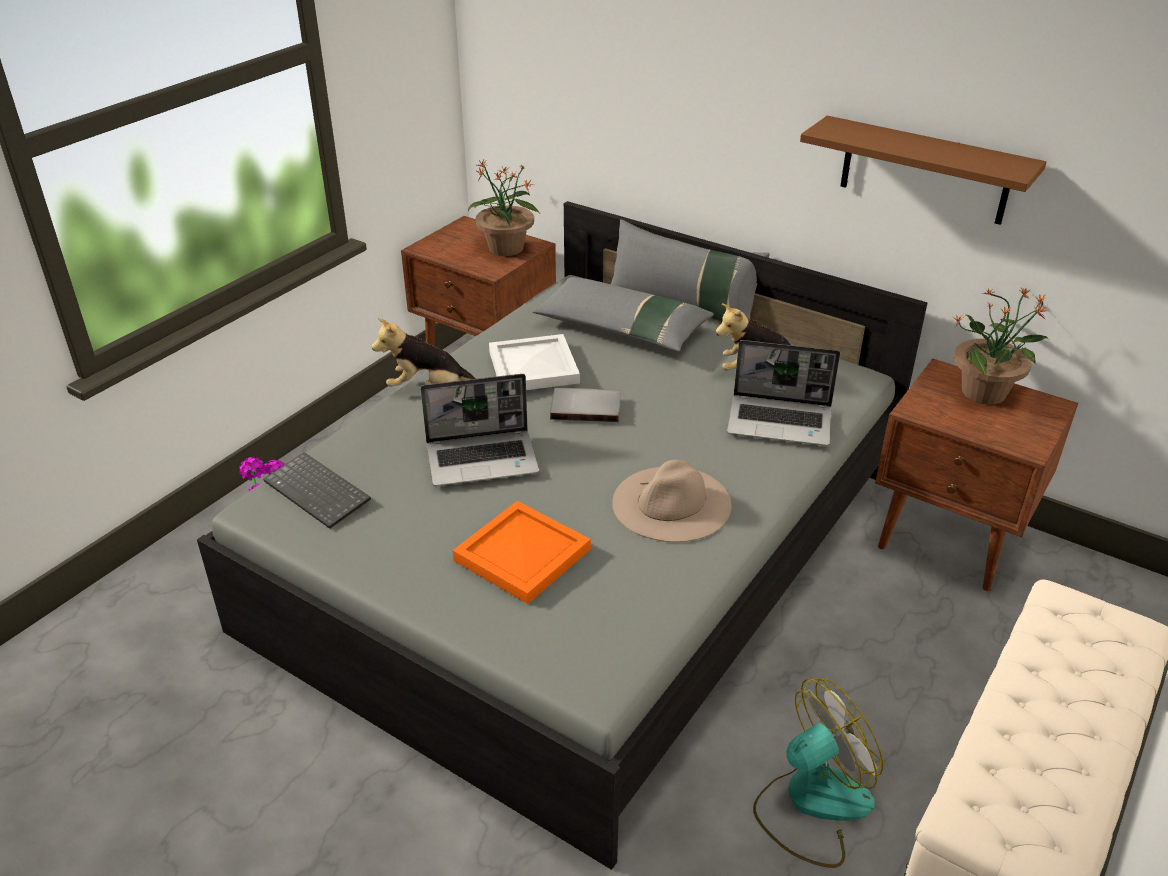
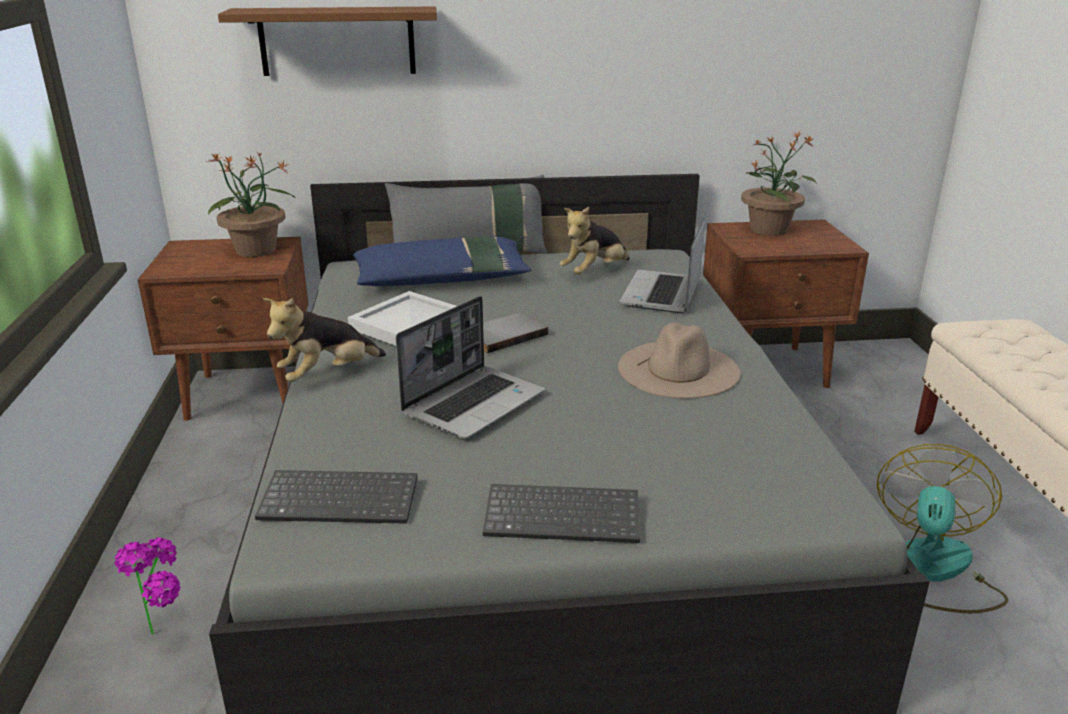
camera: 40 degrees left, 10 degrees down
orange tray [453,501,591,604] -> none
grey pillow [532,277,714,352] -> blue pillow [353,236,532,286]
laptop [727,340,840,446] -> laptop turned 135 degrees clockwise [619,219,705,313]
brown shelf [800,116,1046,225] -> brown shelf moved to [218,7,437,76]
none -> keyboard [483,484,640,543]

